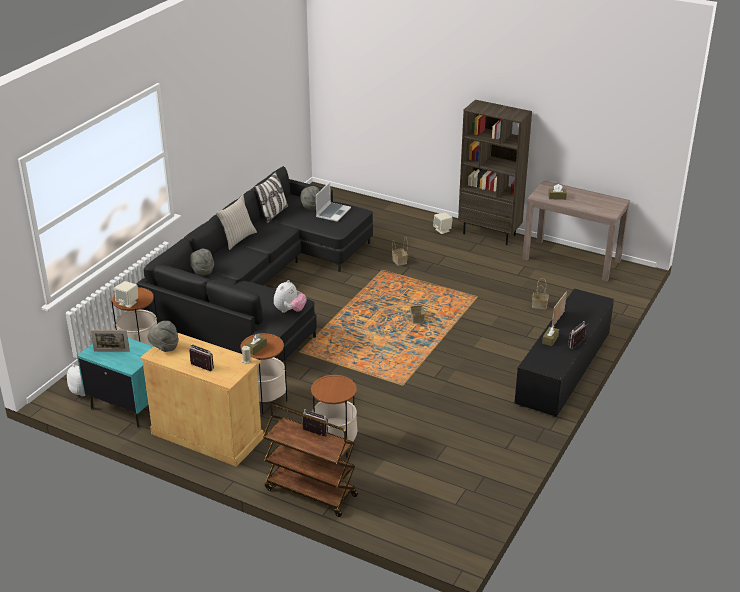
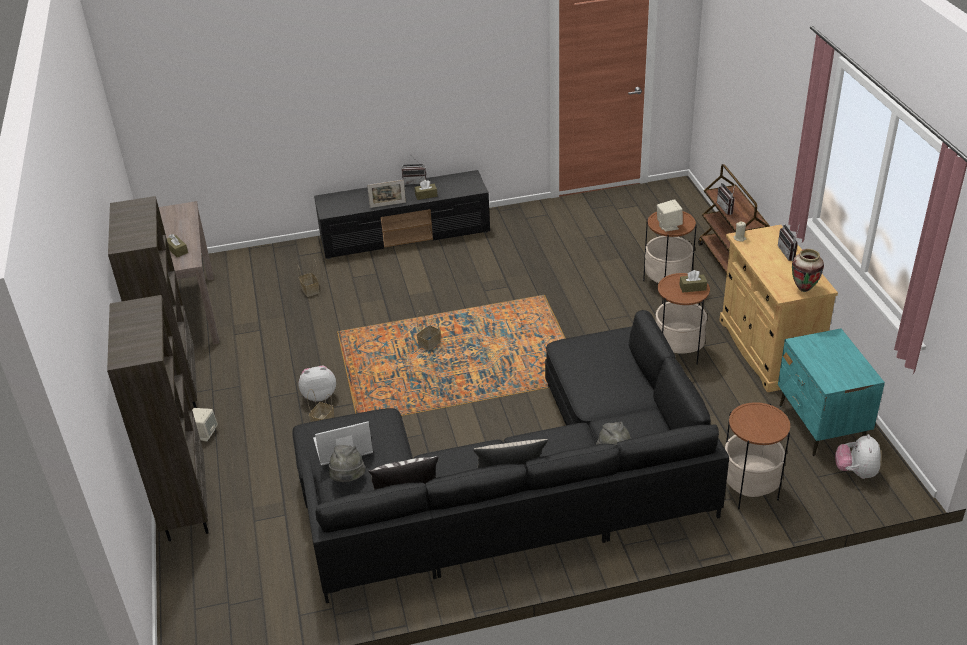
camera: 130 degrees left, 5 degrees up
picture frame [90,330,130,352] -> none
beige speaker [114,281,138,308] -> beige speaker moved to [657,199,683,232]
grey hat [147,321,179,352] -> vase [792,249,824,292]
plush toy [274,280,307,313] -> plush toy moved to [298,365,336,402]
none -> brown bookcase [107,295,209,541]

